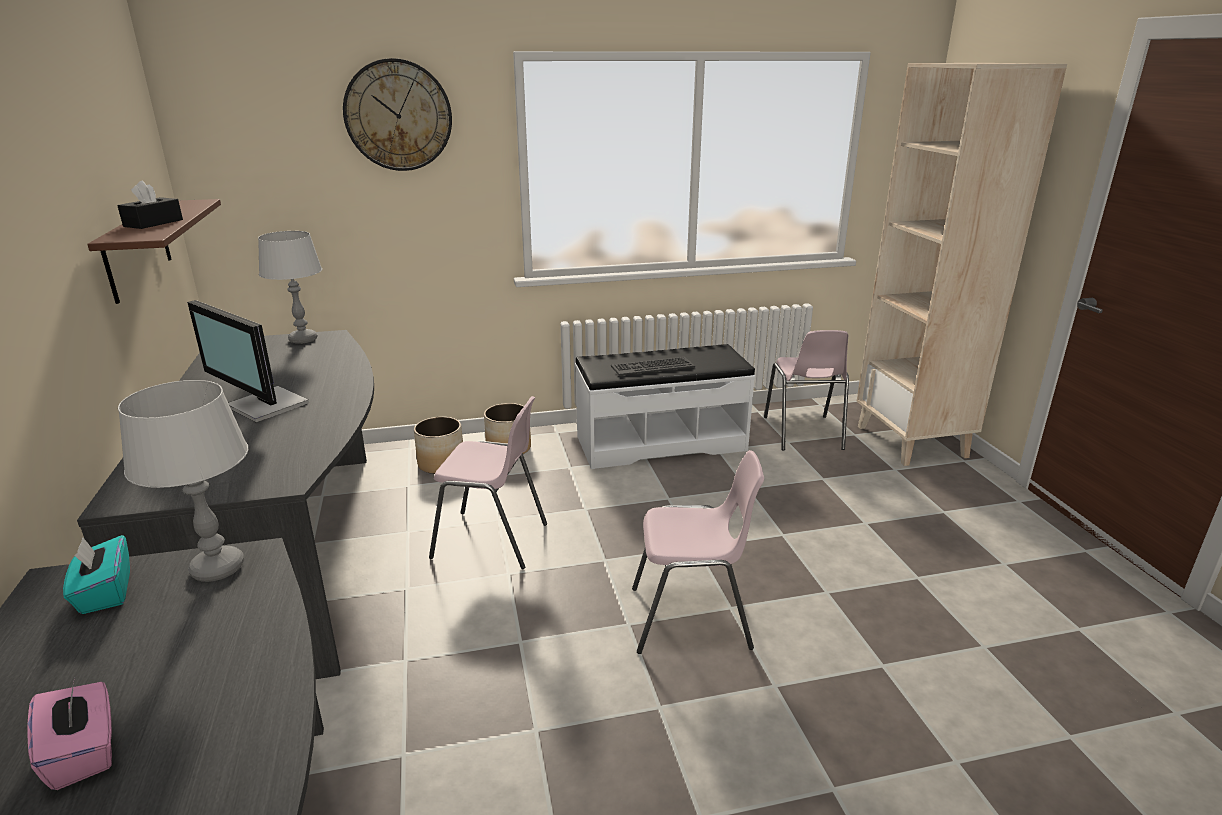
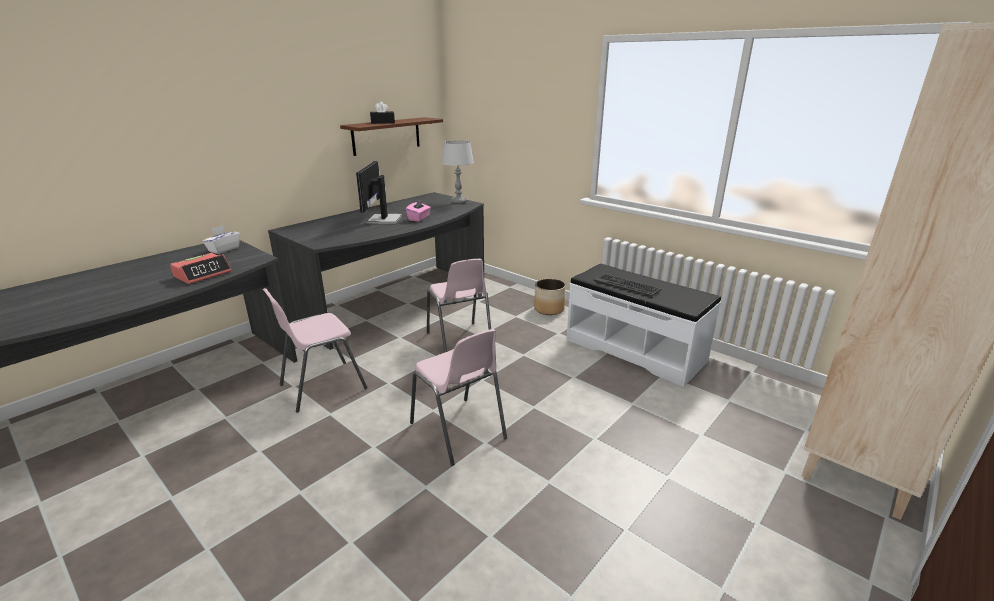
camera: 55 degrees right, 0 degrees up
pink tissue box [27,678,112,790] -> pink tissue box moved to [406,199,431,222]
turquoise tissue box [63,535,130,614] -> white tissue box [203,225,240,254]
grey table lamp [118,380,248,582] -> none
wall clock [343,58,452,171] -> none
planter [414,417,463,474] -> none
pink chair [764,330,849,450] -> pink chair moved to [262,288,367,413]
none -> alarm clock [170,253,232,284]

